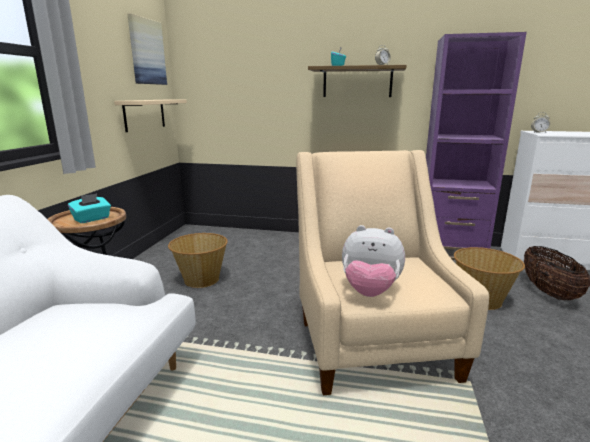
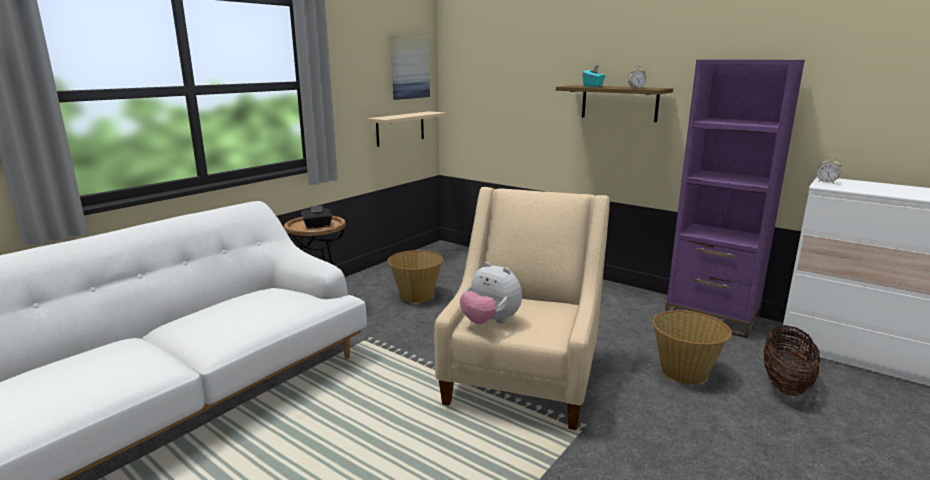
camera: 25 degrees right, 0 degrees up
turquoise tissue box [68,193,111,223] -> black tissue box [301,205,332,229]

